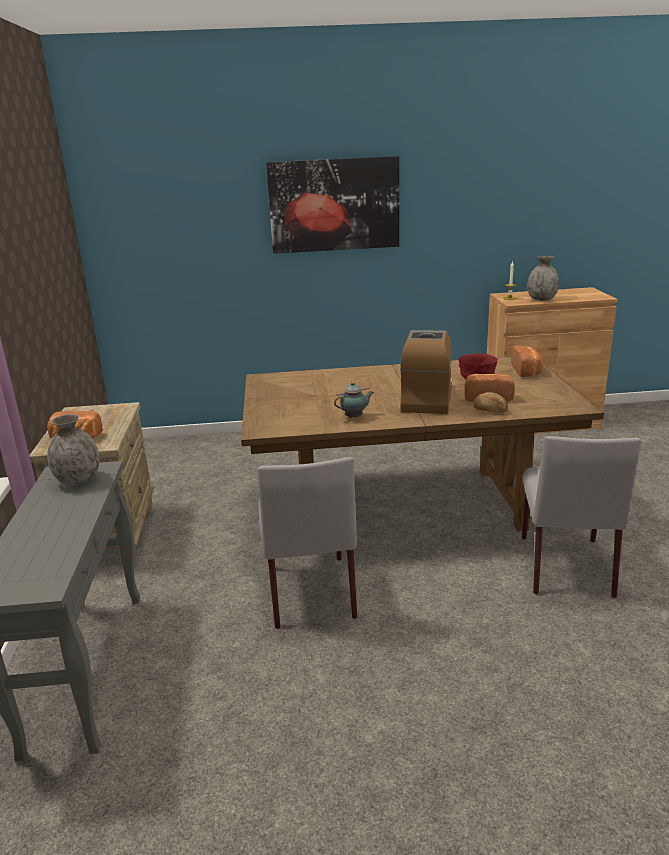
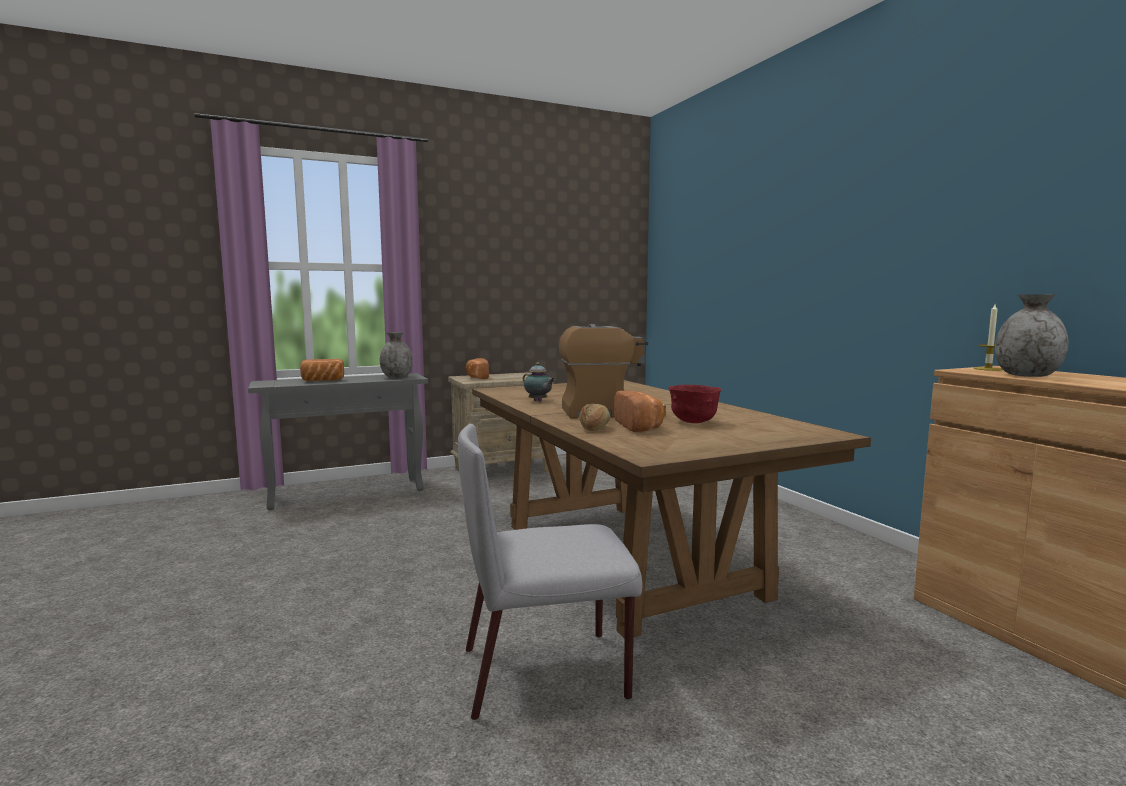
camera: 70 degrees right, 15 degrees down
grey chair [257,457,357,629] -> none
picture [266,156,399,254] -> none
bread [511,345,544,377] -> bread moved to [300,359,344,381]

